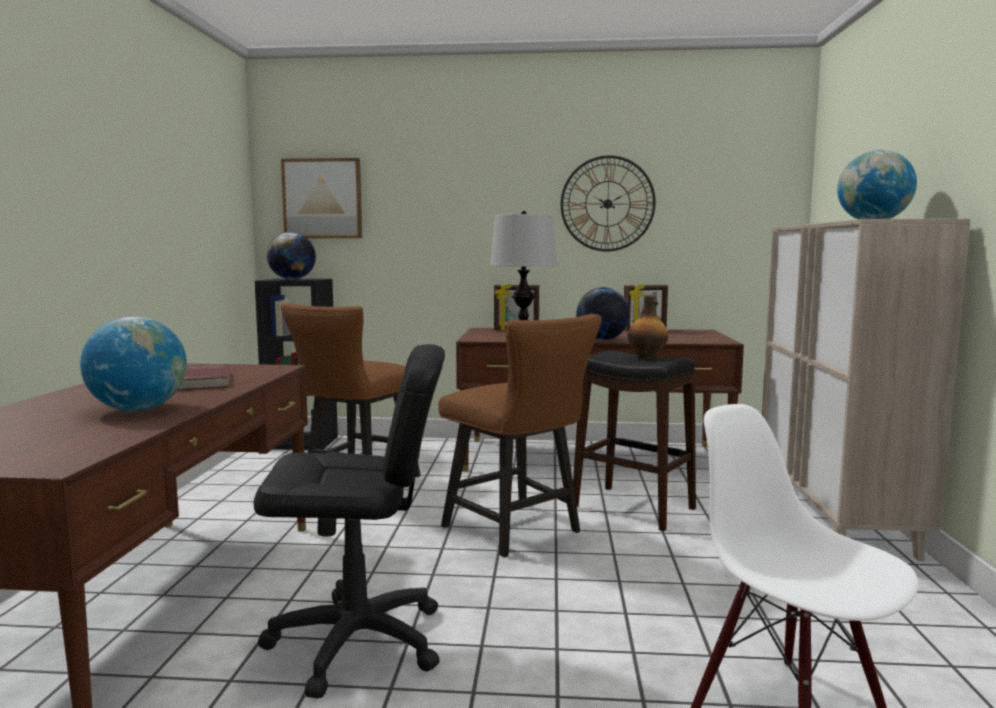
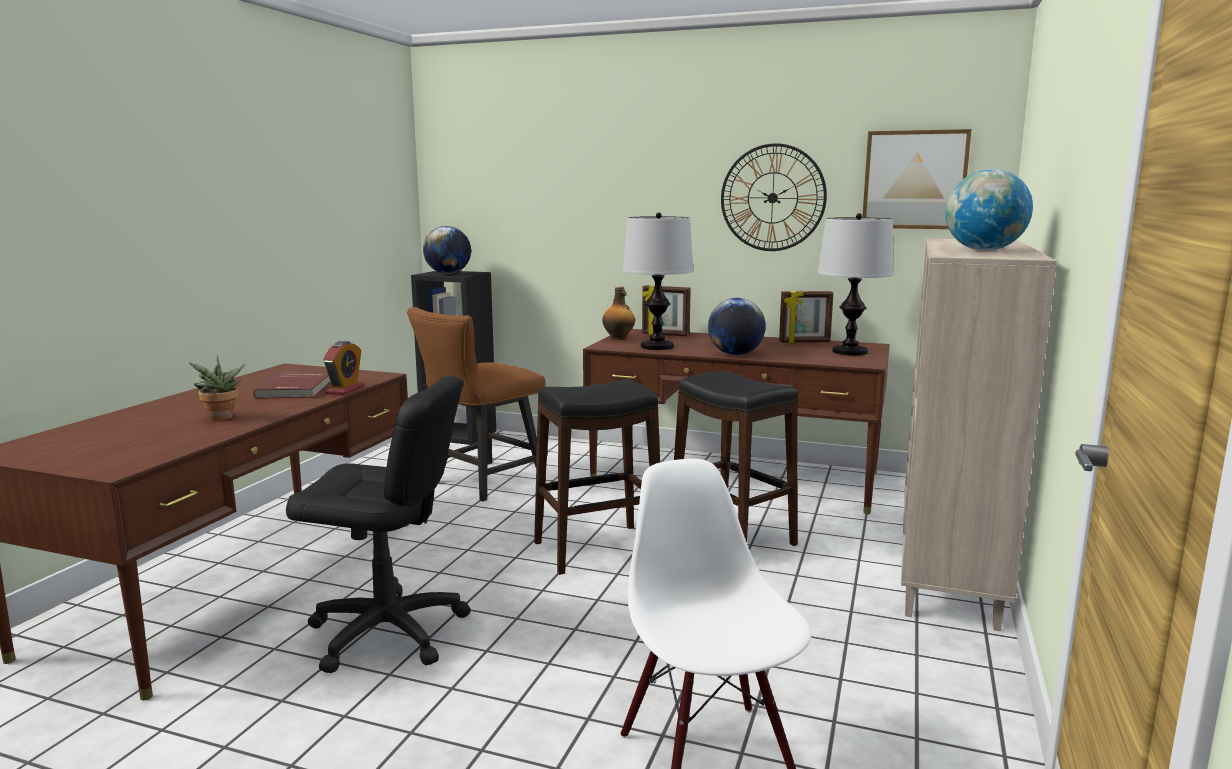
camera: 15 degrees right, 5 degrees up
globe [80,317,187,411] -> potted plant [189,356,245,421]
picture [281,158,362,238] -> picture moved to [862,129,971,229]
brown chair [438,314,602,557] -> black stool [534,379,660,575]
bottle [627,295,668,359] -> bottle moved to [602,287,635,340]
none -> alarm clock [323,341,365,395]
none -> table lamp [818,213,894,355]

